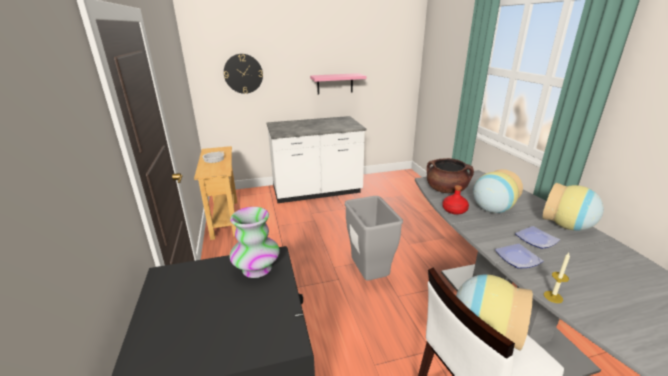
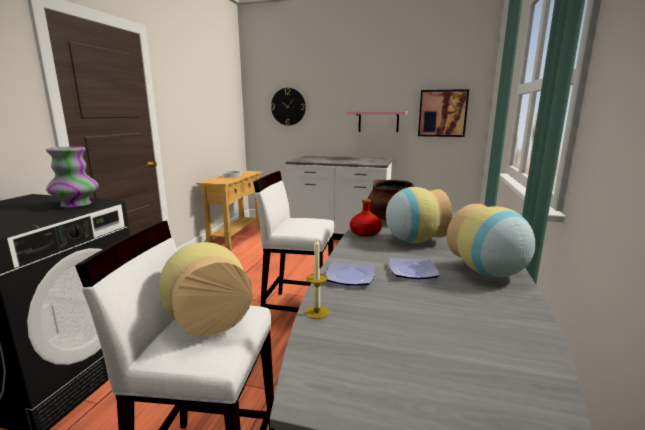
camera: 30 degrees right, 10 degrees down
grey trash can [345,196,403,281] -> white stool [253,171,334,312]
none -> picture [418,89,469,137]

